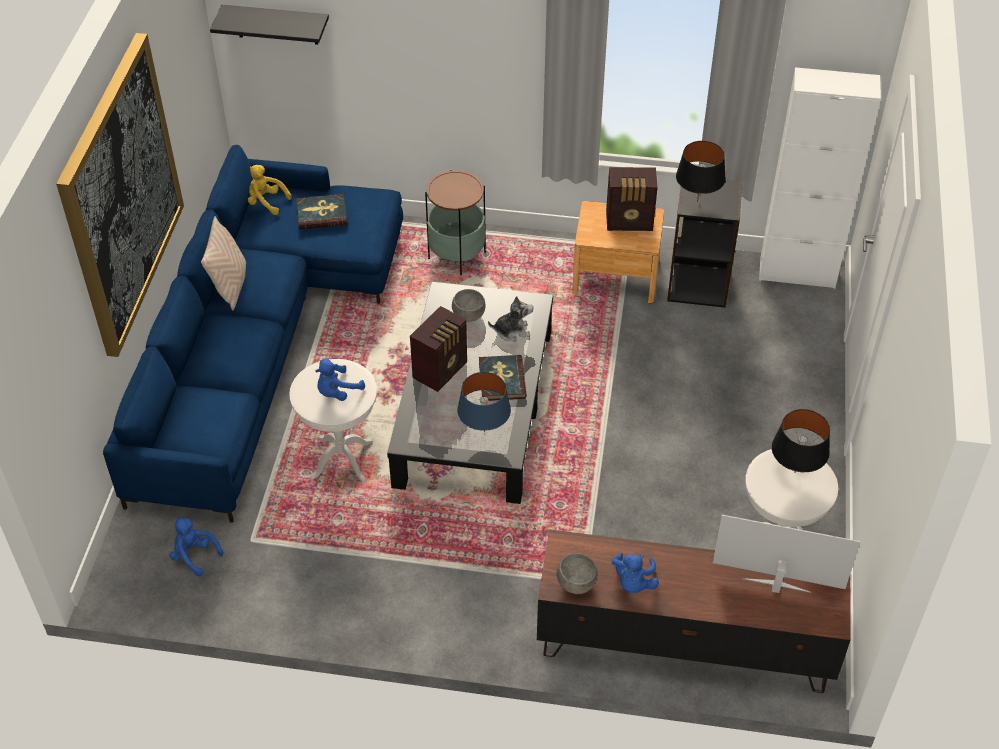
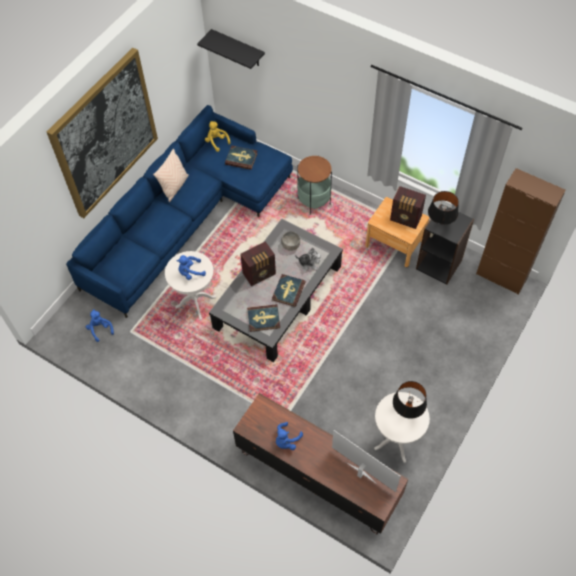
camera: 25 degrees right, 10 degrees up
blue table lamp [457,372,511,433] -> book [247,304,280,332]
grey bowl [557,553,597,594] -> none
white cabinet [759,67,881,289] -> brown cabinet [476,168,566,295]

